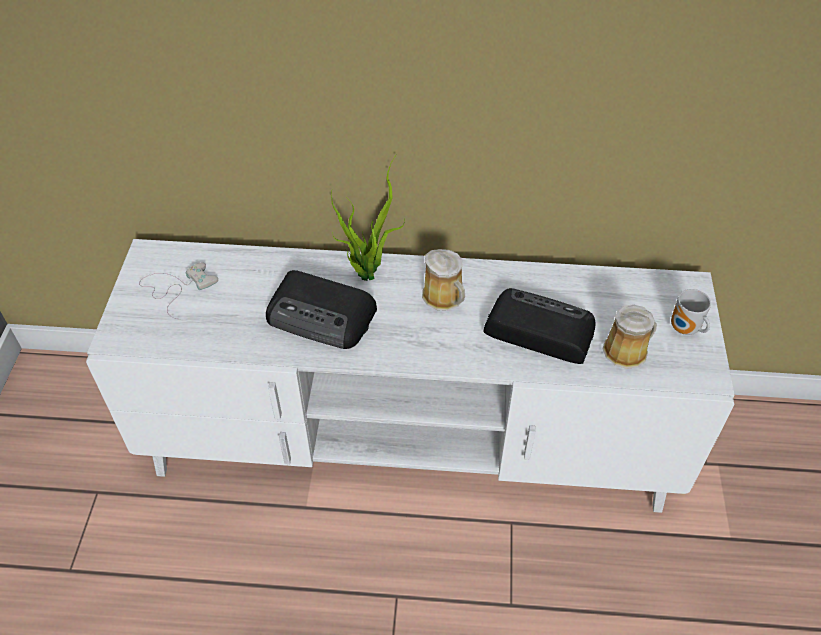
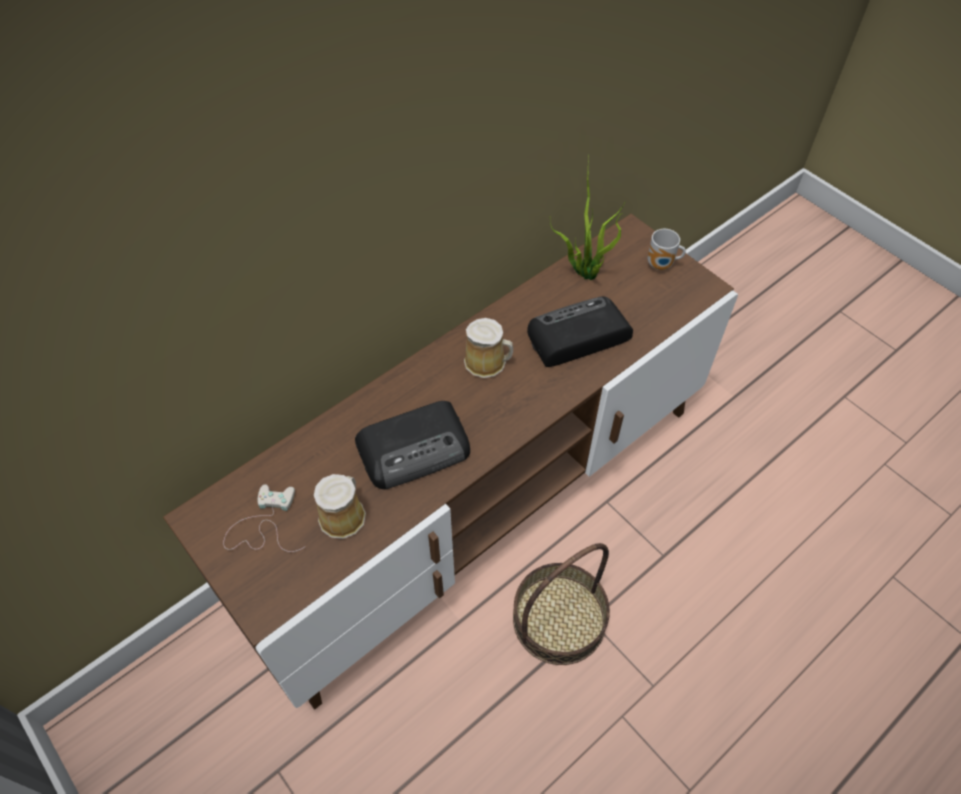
camera: 45 degrees left, 5 degrees up
white tv stand [86,239,735,513] -> brown tv stand [163,214,738,709]
potted plant [331,155,405,281] -> potted plant moved to [550,158,626,280]
mug [603,304,657,369] -> mug moved to [314,474,366,539]
none -> basket [513,543,610,665]

